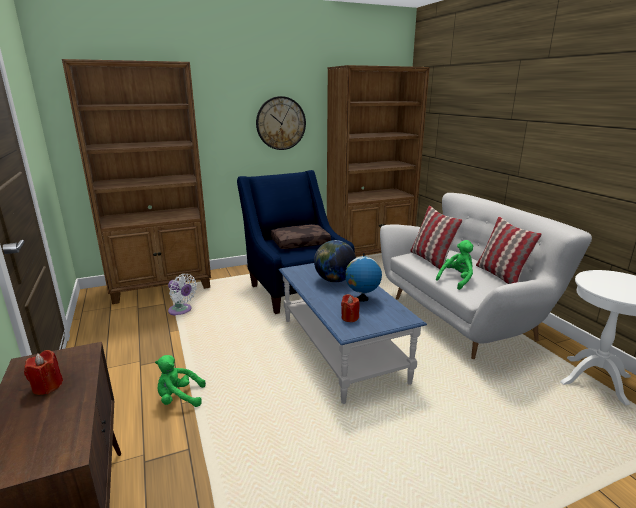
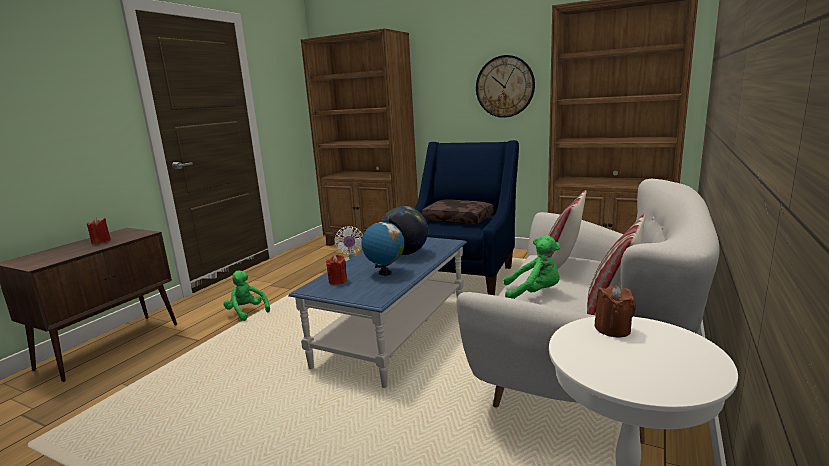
camera: 50 degrees right, 5 degrees down
none -> brown candle [595,286,636,337]

